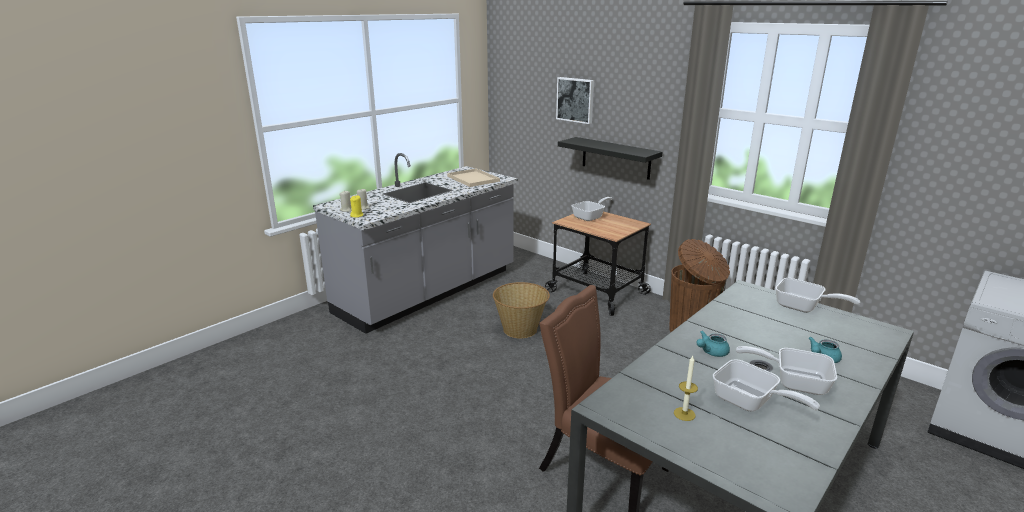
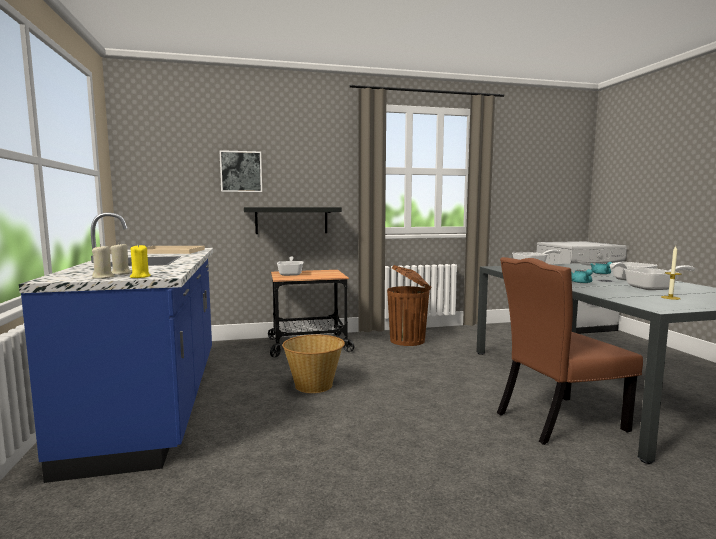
camera: 55 degrees left, 15 degrees down
grey counter [313,153,518,334] -> blue counter [19,213,213,483]

